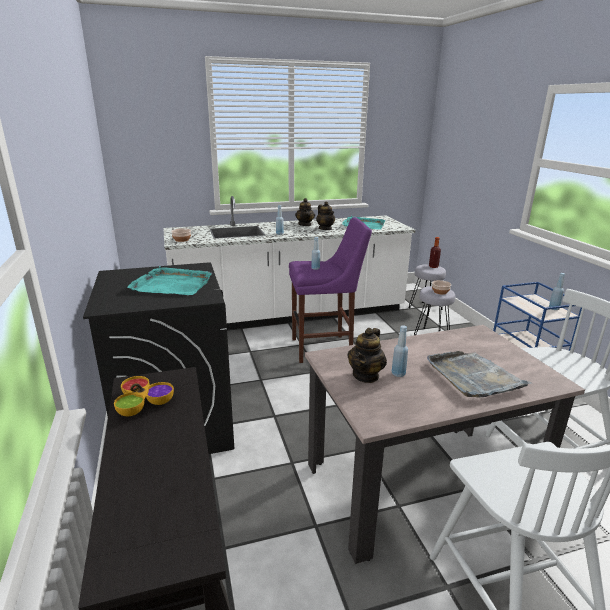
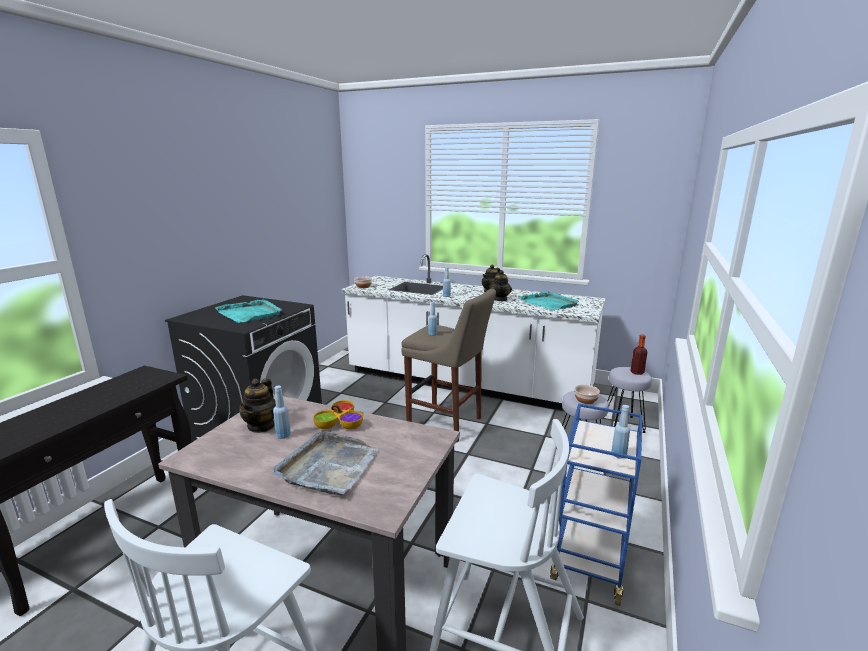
camera: 40 degrees right, 5 degrees down
bowl [114,376,174,416] -> bowl moved to [313,400,363,430]
purple stool [289,217,372,363] -> beige stool [401,289,496,442]
teapot [347,328,387,383] -> teapot turned 60 degrees counterclockwise [239,378,276,433]

